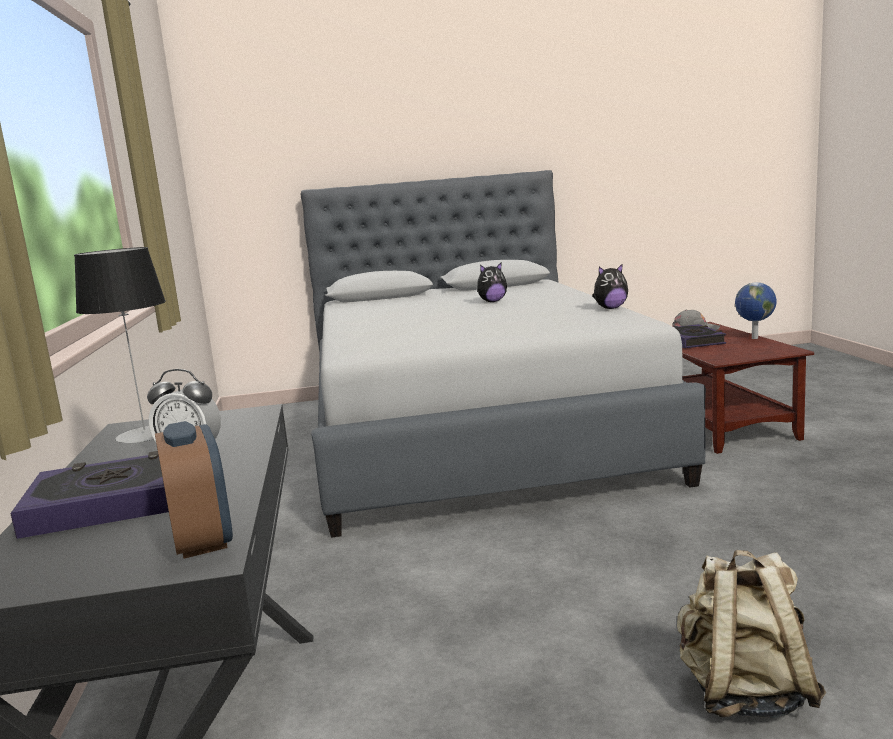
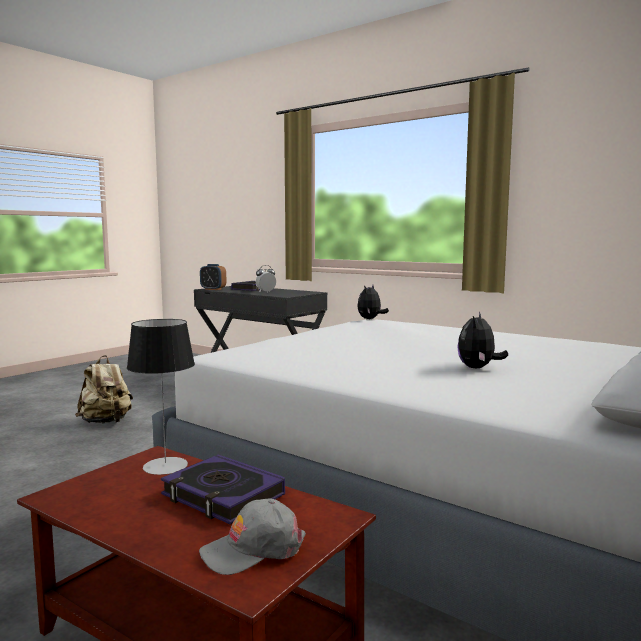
camera: 135 degrees right, 5 degrees down
table lamp [74,247,166,443] -> table lamp moved to [127,319,195,475]
plush toy [592,263,628,309] -> plush toy moved to [357,285,389,319]
globe [735,282,777,339] -> none

